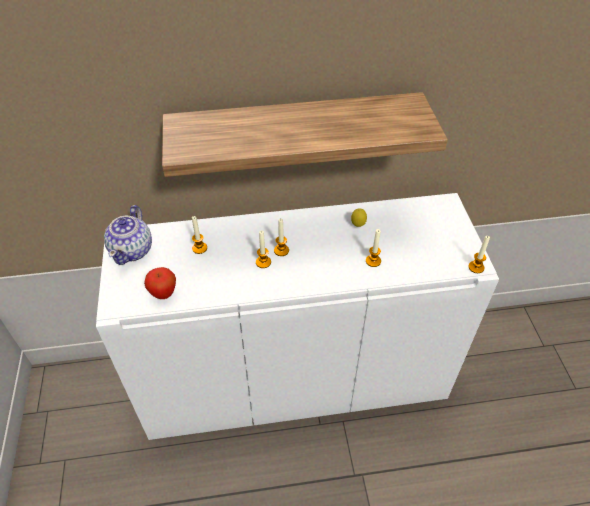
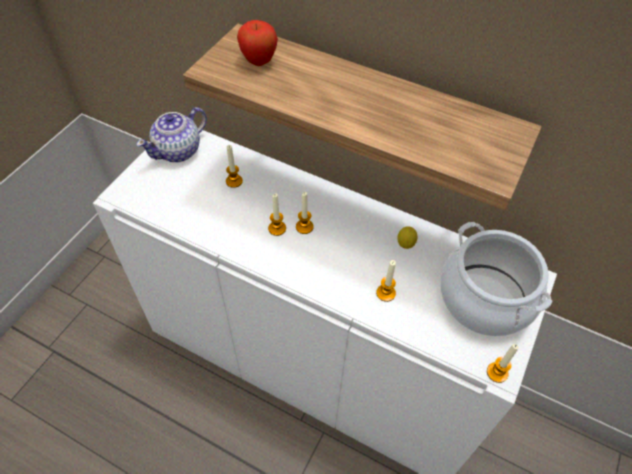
camera: 35 degrees right, 5 degrees up
apple [144,267,176,299] -> apple moved to [237,20,278,66]
none -> cooking pot [440,222,552,336]

